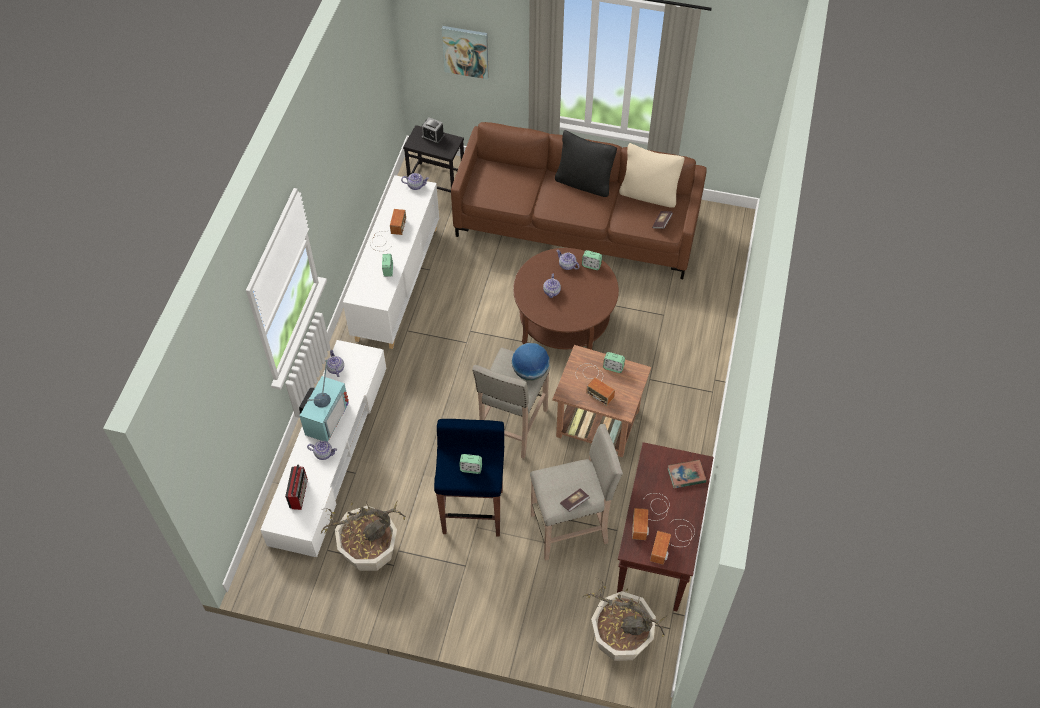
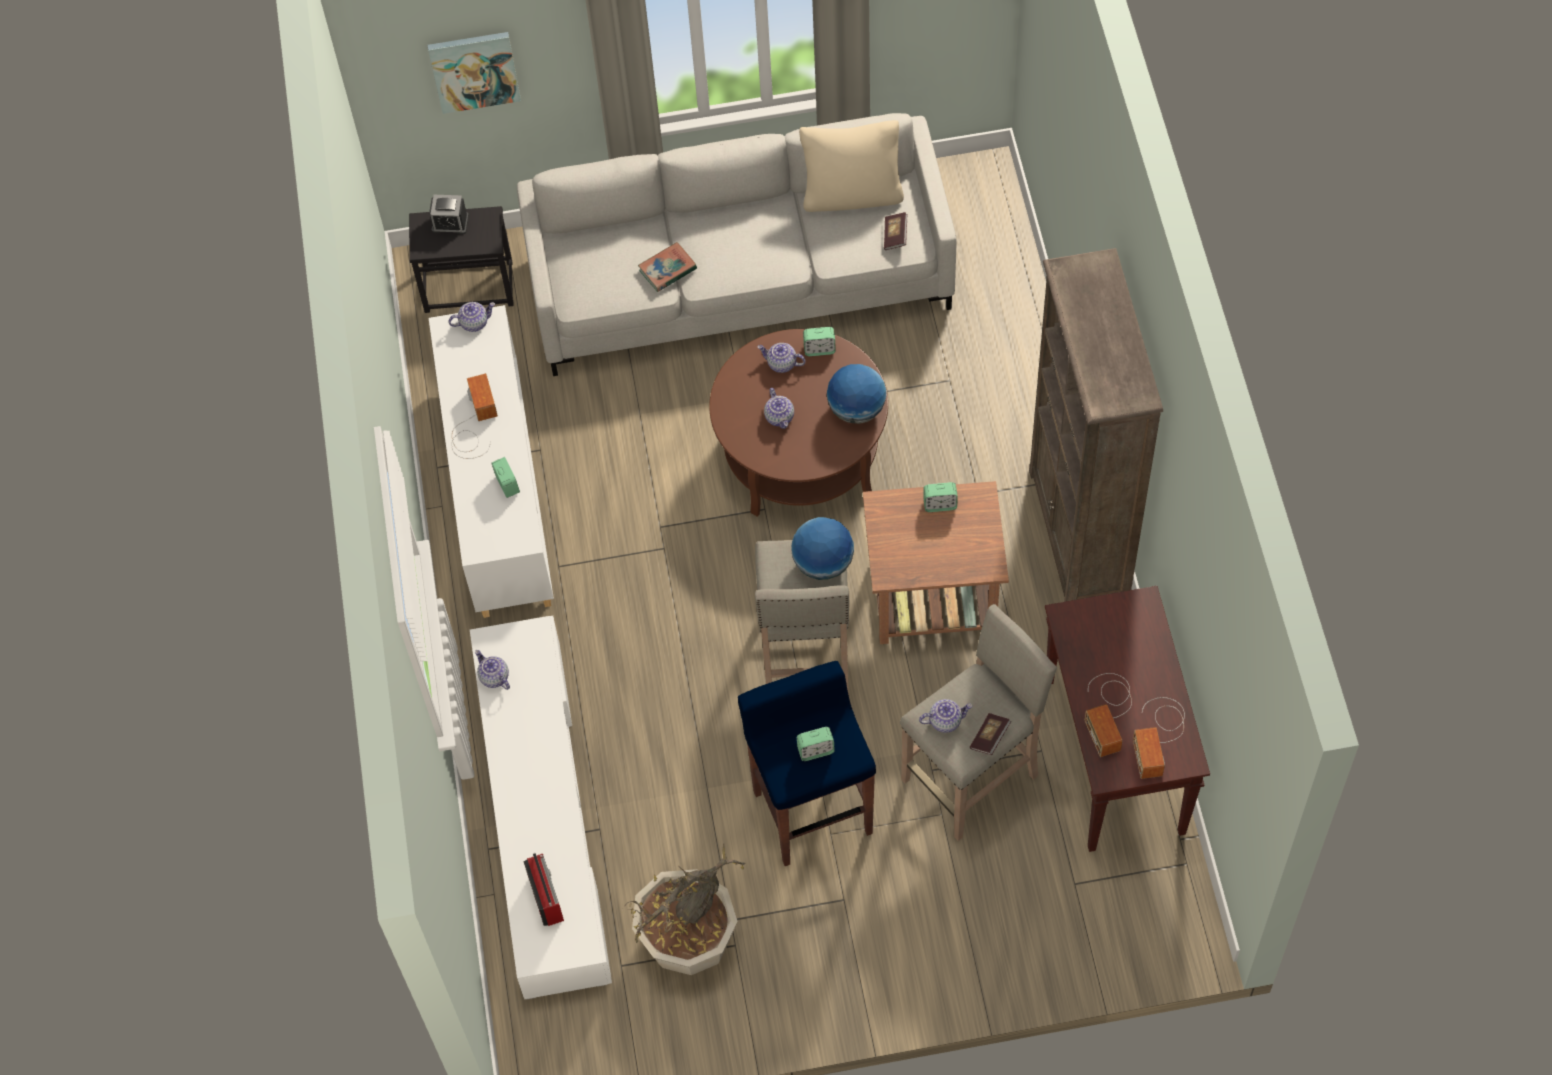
camera: 20 degrees left, 5 degrees up
television [299,360,349,442] -> none
teapot [307,441,337,460] -> teapot moved to [919,699,973,733]
brown sofa [451,122,707,279] -> grey sofa [517,113,957,376]
black pillow [555,130,617,197] -> none
radio [575,363,615,406] -> none
potted plant [582,577,667,661] -> none
book [668,460,706,488] -> book moved to [638,242,697,292]
none -> globe [827,364,886,424]
none -> brown bookcase [1029,248,1163,602]

